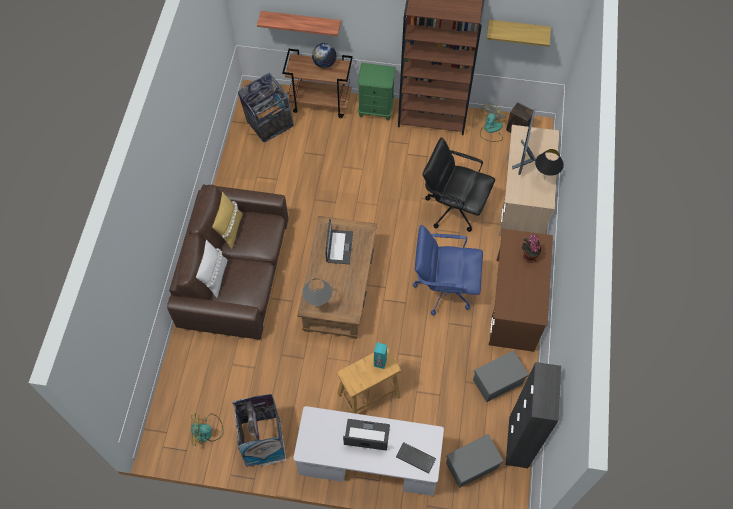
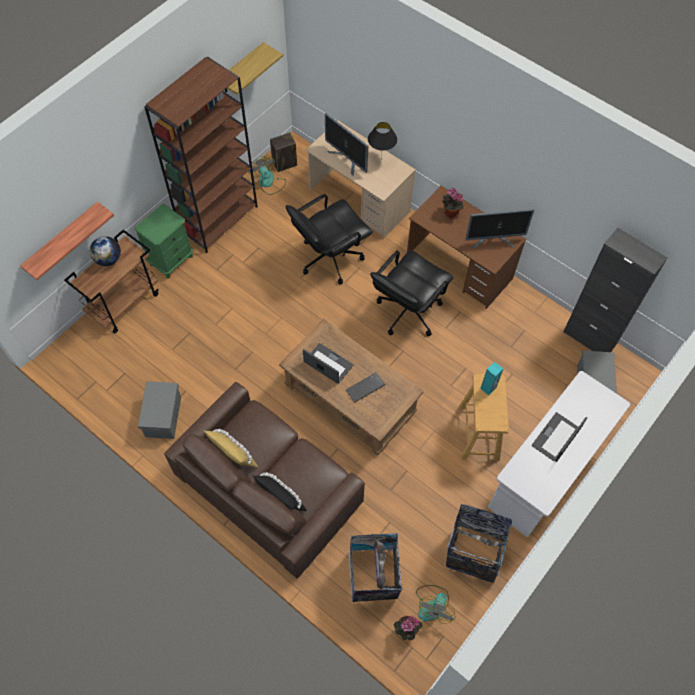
camera: 60 degrees left, 0 degrees up
white pillow [196,240,228,298] -> black pillow [253,472,307,511]
trash can [238,73,294,142] -> trash can moved to [349,532,403,602]
grey table lamp [302,278,332,306] -> none
keyboard [396,442,436,473] -> keyboard moved to [346,373,385,402]
blue office chair [413,225,483,315] -> black office chair [370,250,453,336]
grey storage box [473,350,529,402] -> grey storage box moved to [138,381,181,439]
none -> potted plant [393,616,422,640]
none -> monitor [465,209,534,248]

